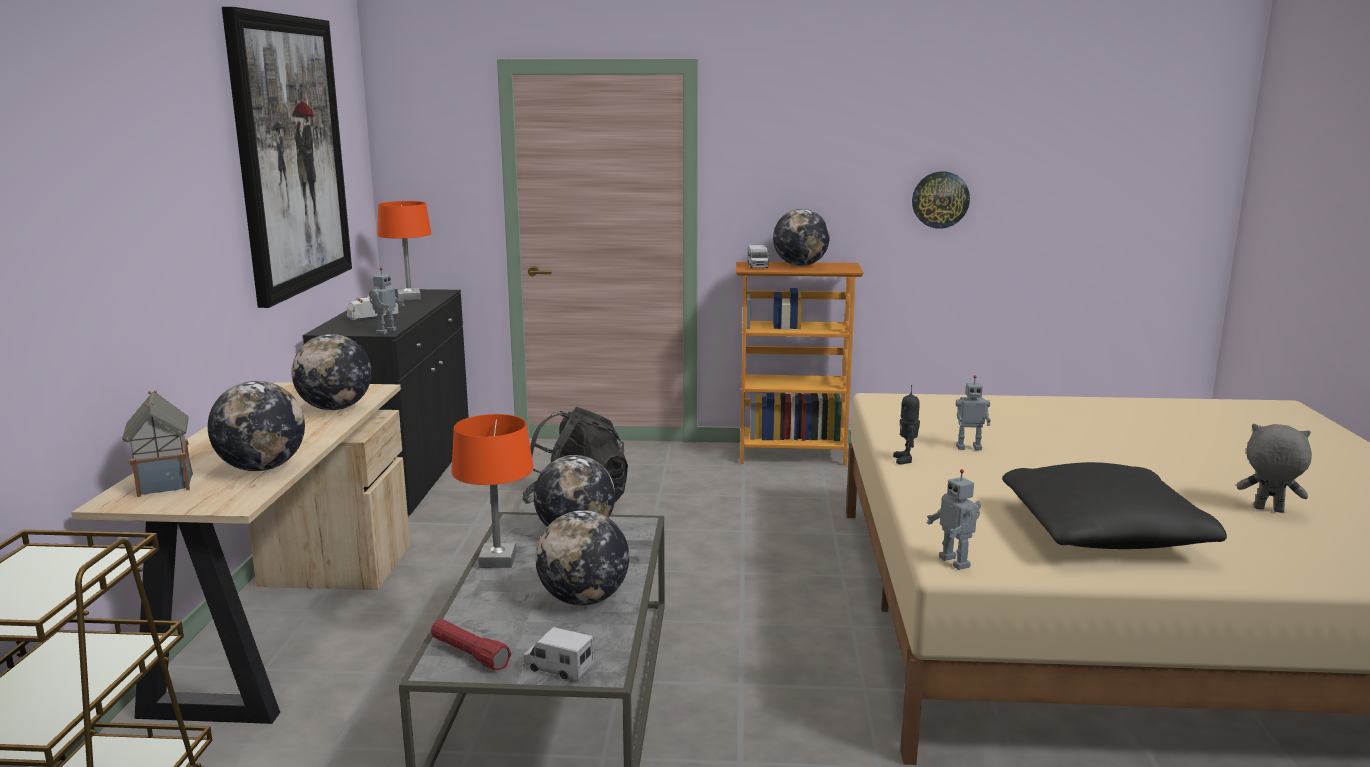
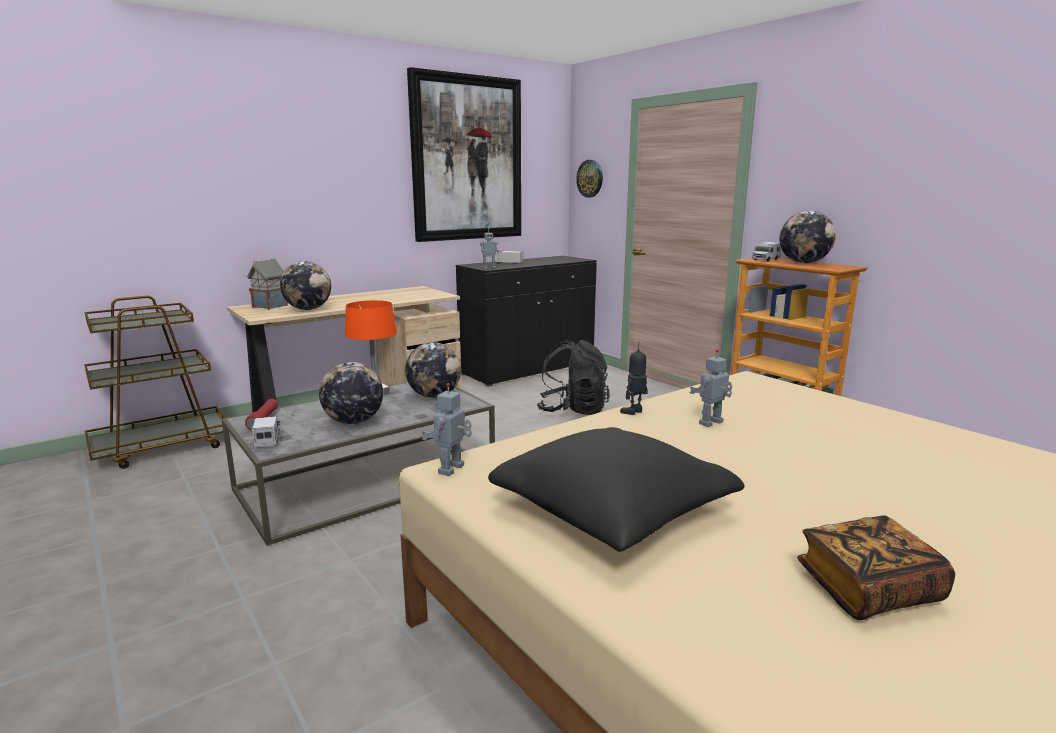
camera: 50 degrees right, 0 degrees up
globe [291,334,372,410] -> none
orange table lamp [377,201,431,301] -> none
wall clock [912,171,970,229] -> wall clock moved to [576,160,603,197]
toy robot [956,375,991,450] -> toy robot turned 90 degrees clockwise [690,349,732,427]
grey plush toy [1237,424,1312,513] -> book [797,516,955,620]

